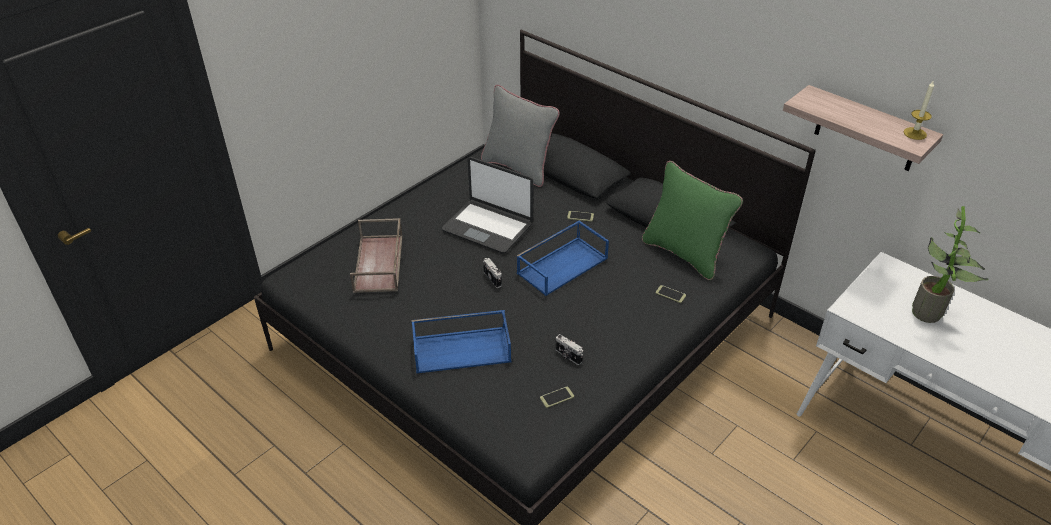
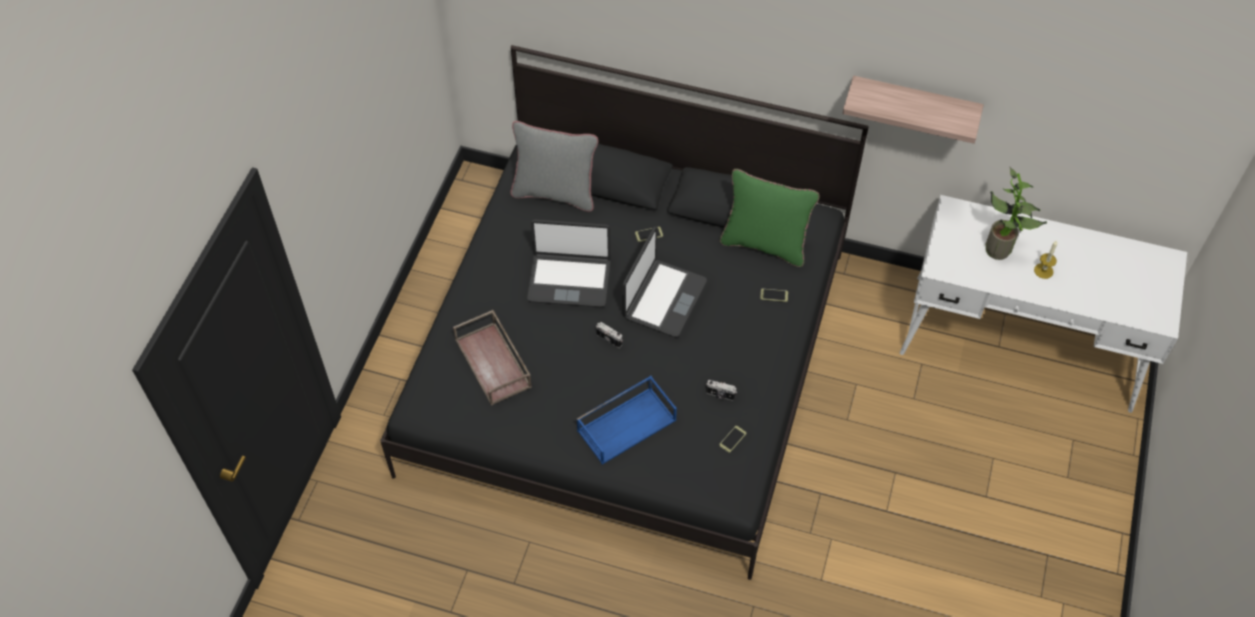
camera: 25 degrees left, 15 degrees up
blue tray [517,220,609,296] -> laptop [622,227,707,337]
candle [903,81,934,140] -> candle moved to [1034,240,1058,279]

